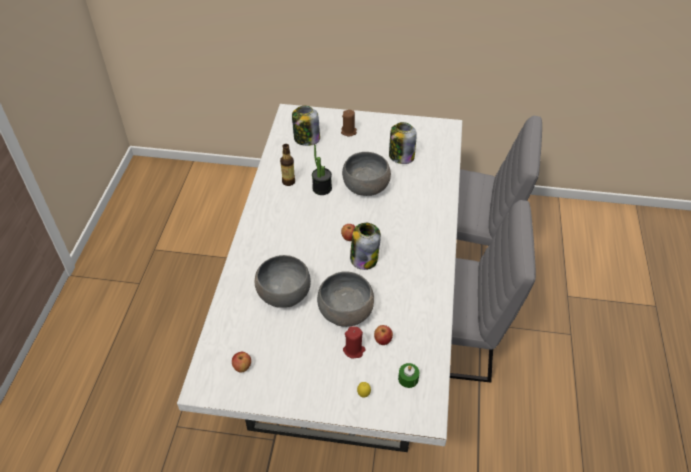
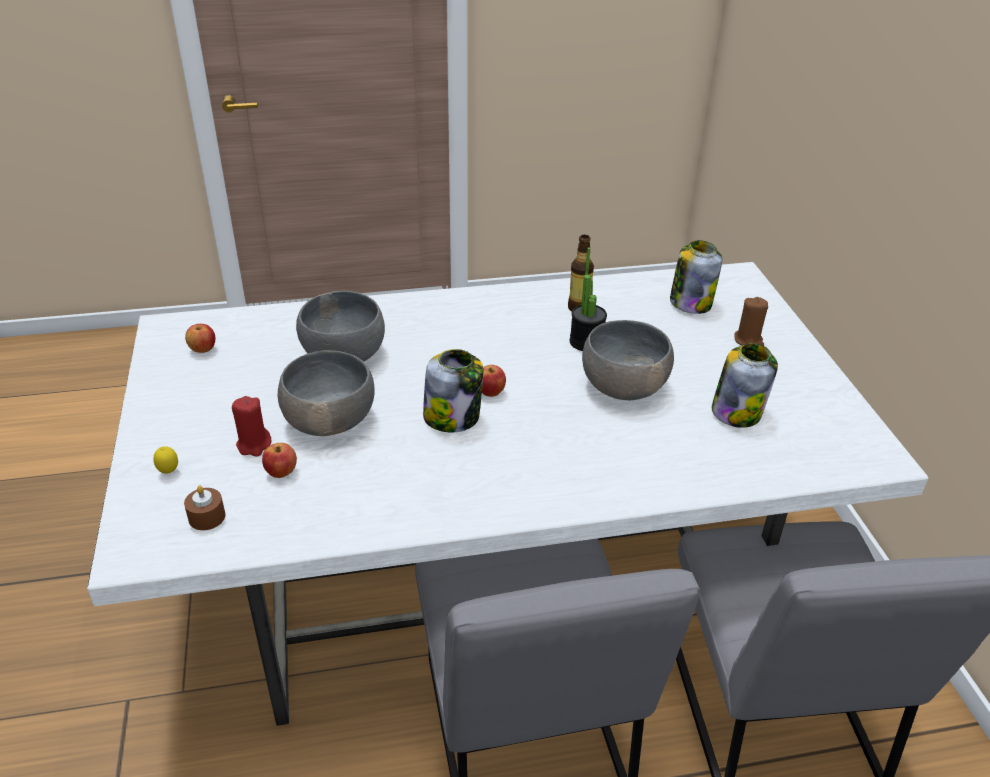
camera: 70 degrees right, 10 degrees down
green candle [398,363,420,388] -> brown candle [184,485,225,530]

